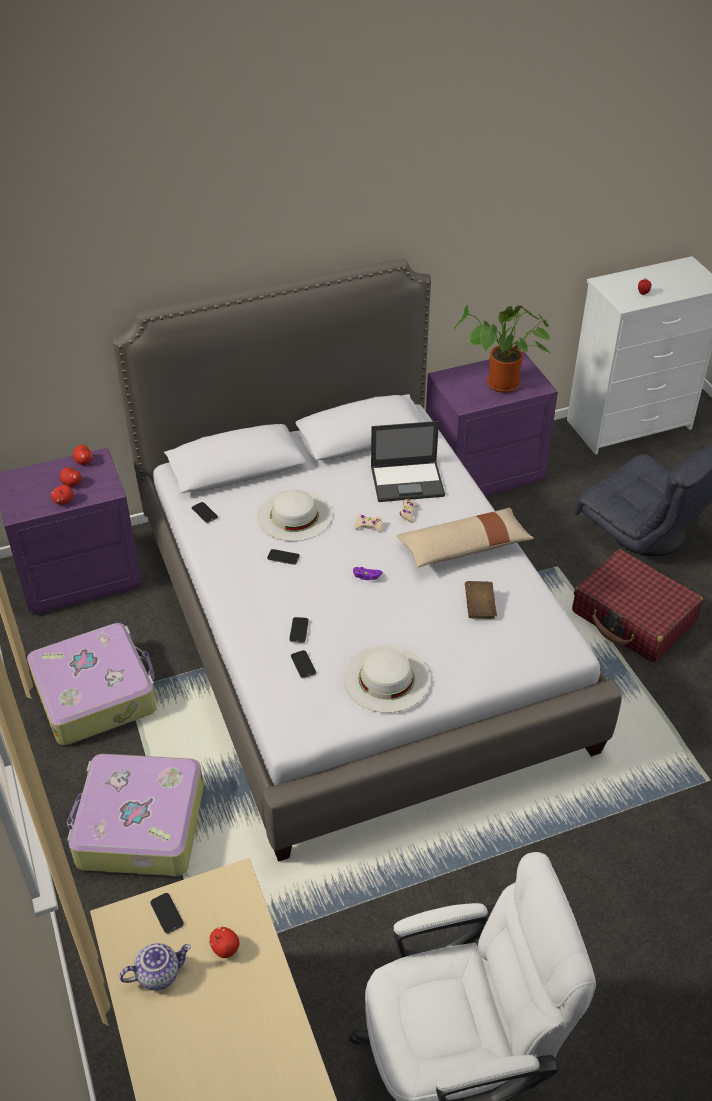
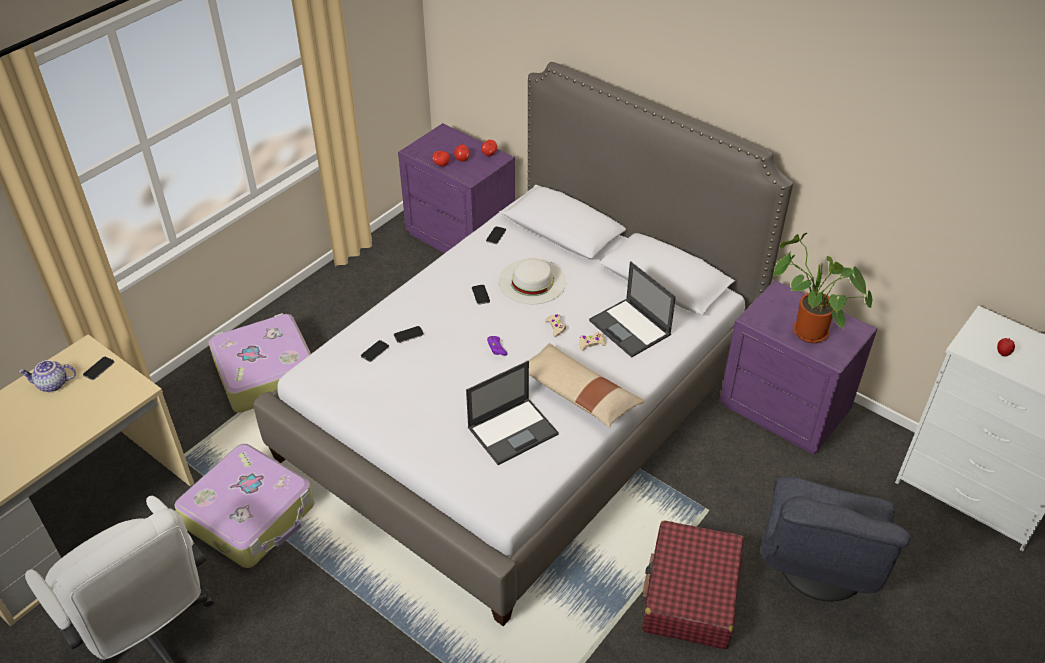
camera: 60 degrees right, 0 degrees up
suitcase [27,623,157,745] -> suitcase moved to [174,444,314,568]
teapot [120,943,191,991] -> teapot turned 135 degrees clockwise [19,360,76,392]
apple [209,927,239,958] -> none
white hat [343,645,430,713] -> none
brown book [465,581,497,619] -> laptop [466,361,559,465]

